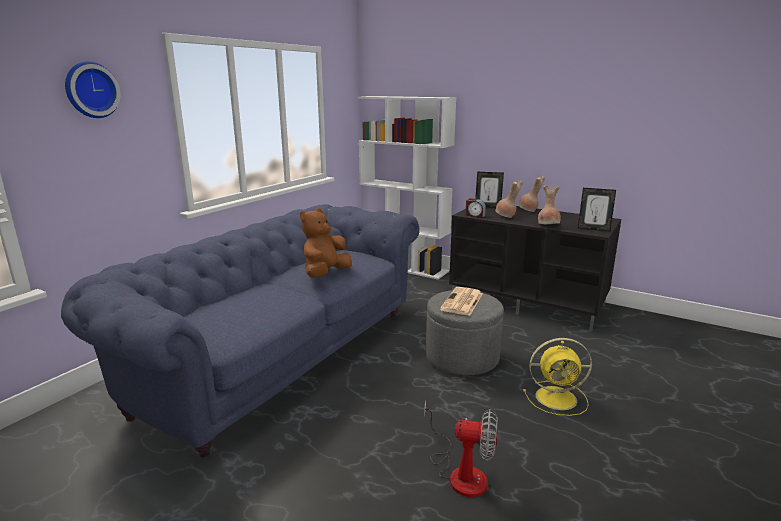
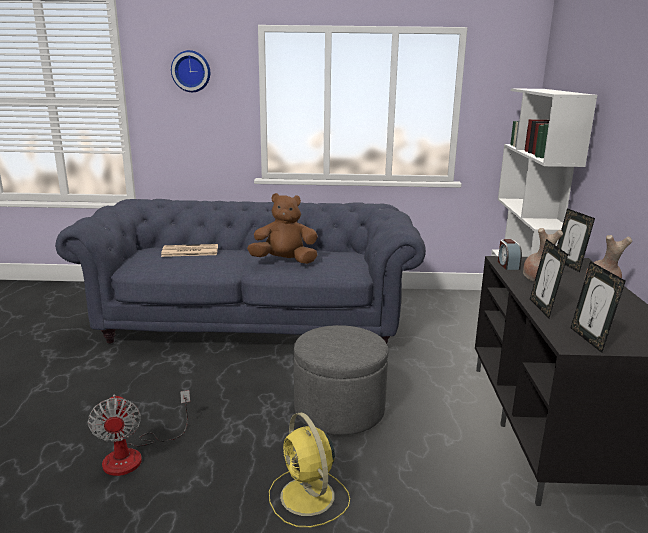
camera: 60 degrees right, 0 degrees up
newspaper [440,287,483,316] -> newspaper moved to [161,244,218,257]
brown vase [538,185,561,224] -> picture frame [530,239,568,318]

